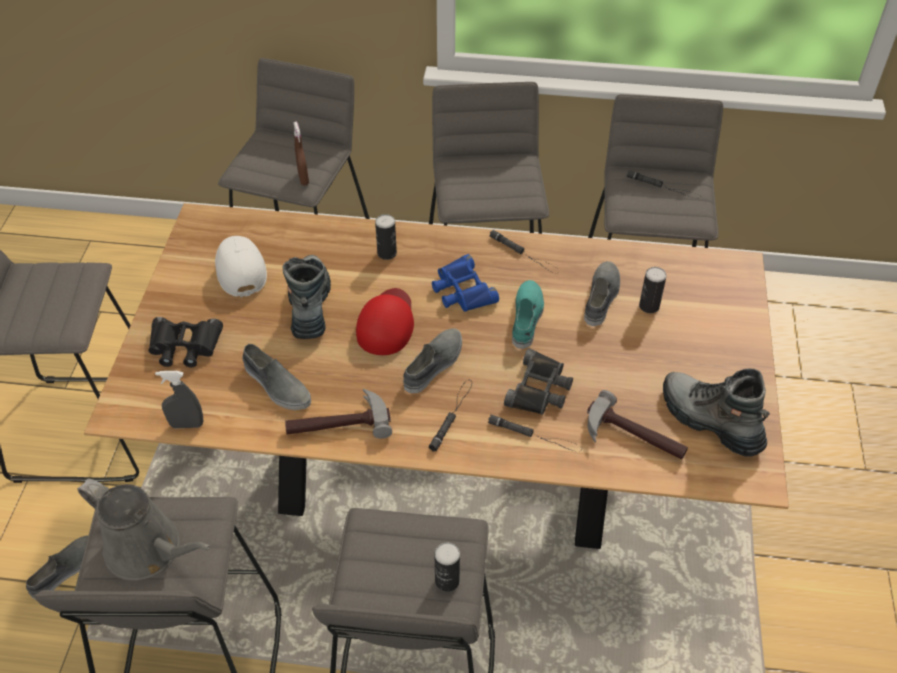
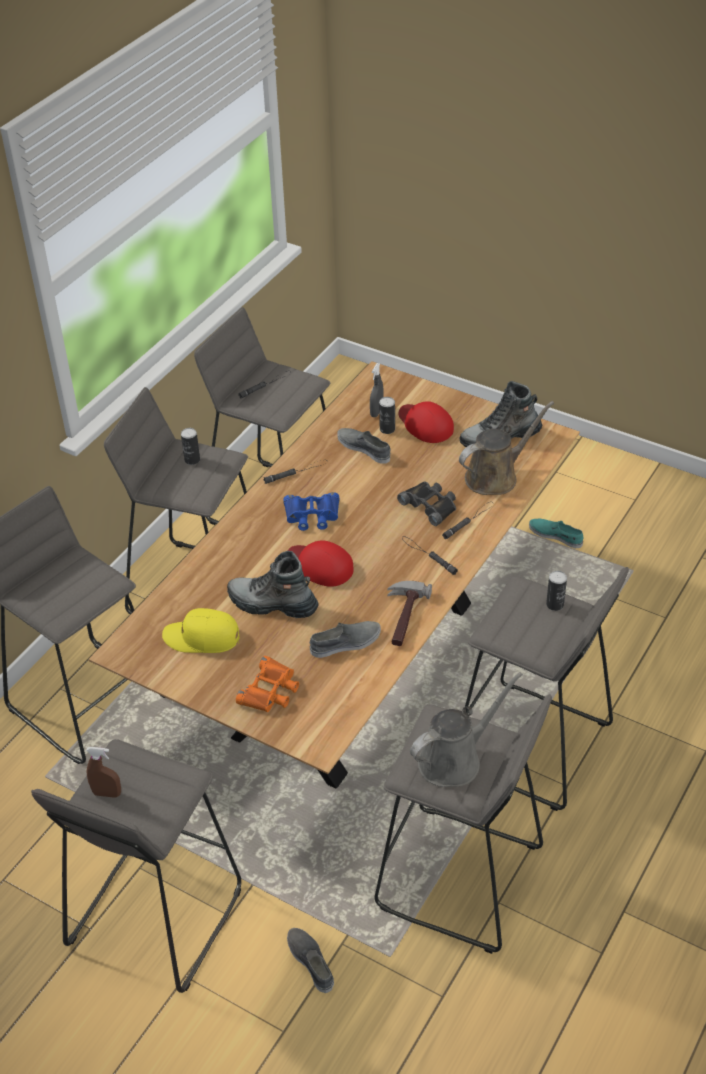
camera: 65 degrees left, 5 degrees down
black binoculars [148,317,223,367] -> orange binoculars [236,656,299,712]
grey spray bottle [155,371,203,428] -> grey spray bottle moved to [370,363,384,417]
white cap [215,236,267,297] -> yellow cap [162,608,239,653]
brown spray bottle [293,122,309,185] -> brown spray bottle moved to [86,747,121,798]
can [375,214,397,260] -> can moved to [181,428,200,465]
grey shoe [403,328,462,393] -> none
turquoise shoe [512,280,544,349] -> turquoise shoe moved to [529,519,584,548]
hammer [587,390,688,460] -> brown watering can [459,401,554,495]
none -> red cap [398,401,454,443]

